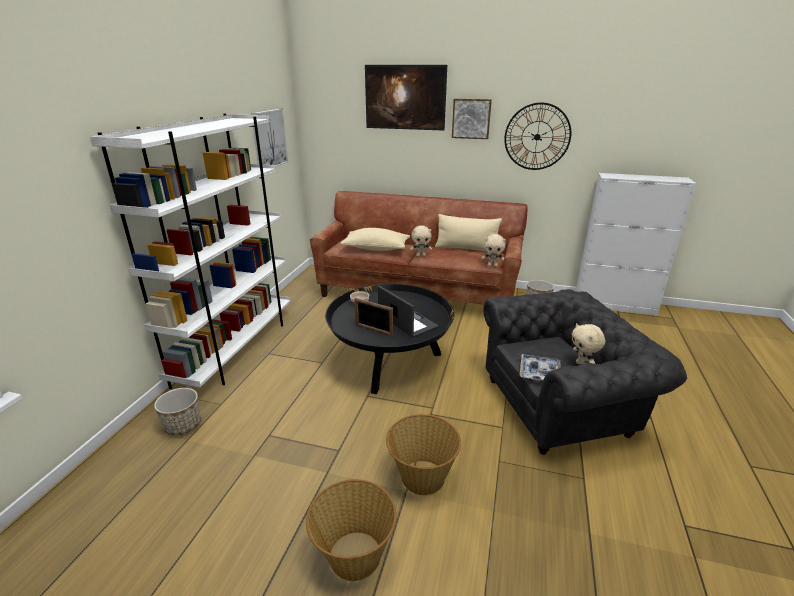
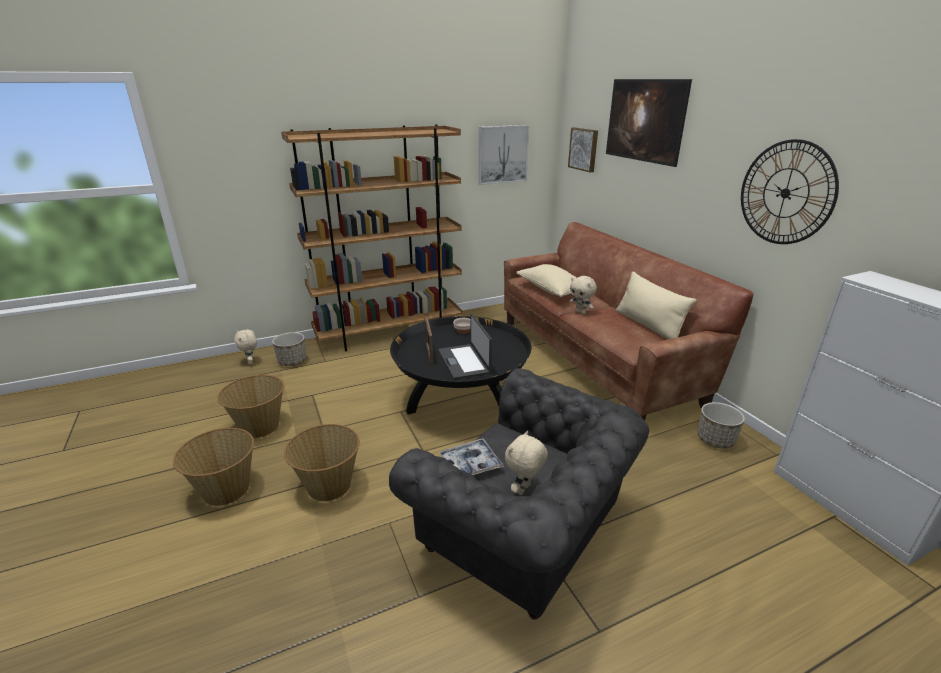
camera: 50 degrees right, 0 degrees up
white bookcase [90,114,291,389] -> brown bookcase [281,124,462,351]
laptop [378,286,439,338] -> laptop turned 150 degrees clockwise [438,314,492,379]
picture [452,99,492,139] -> picture moved to [568,128,598,172]
beige plush toy [482,234,506,267] -> beige plush toy moved to [234,329,257,364]
none -> basket [218,375,284,438]

